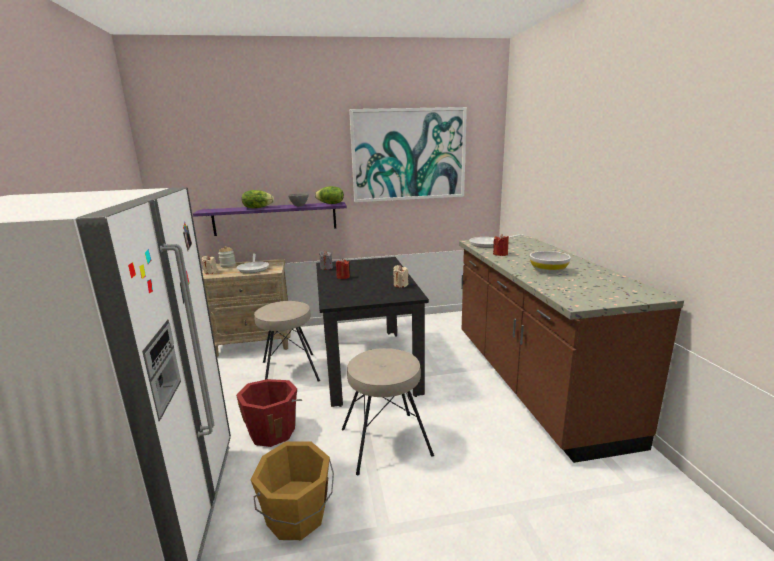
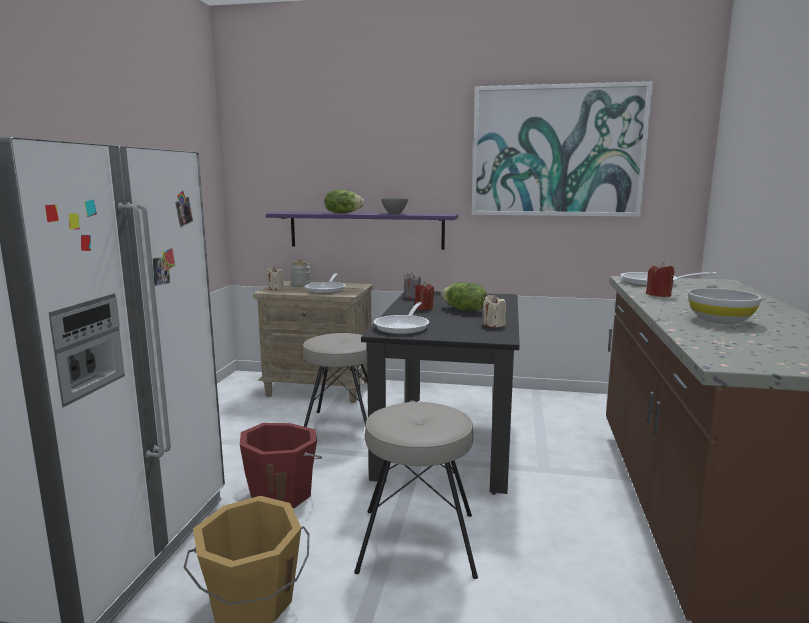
camera: 20 degrees right, 5 degrees down
lettuce [315,186,344,204] -> lettuce moved to [441,282,487,311]
none -> frying pan [374,302,429,334]

